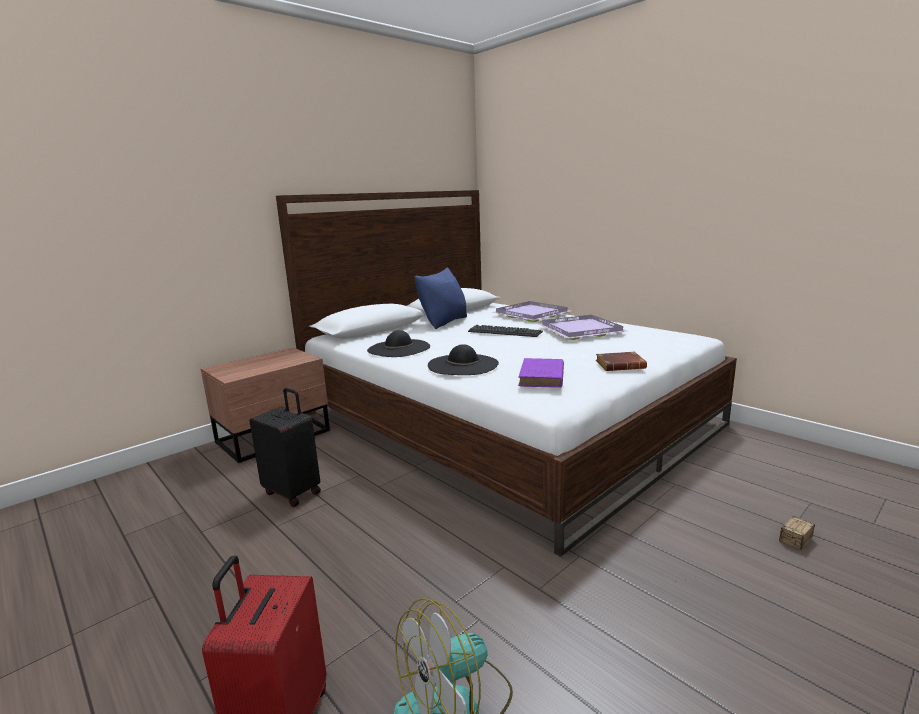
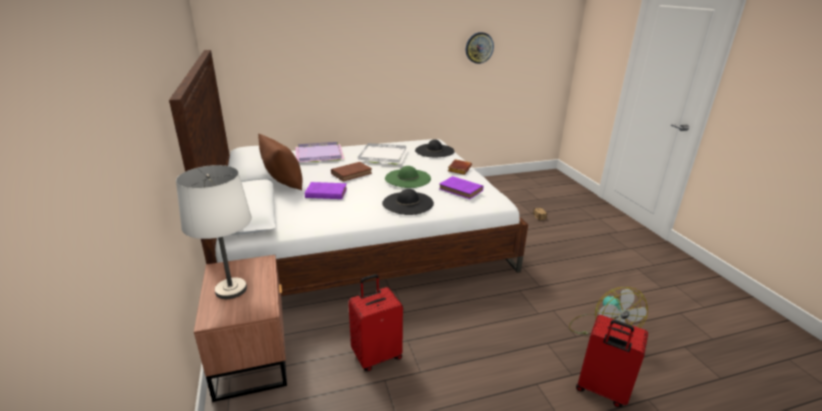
camera: 65 degrees left, 10 degrees up
black suitcase [250,388,321,507] -> red suitcase [348,274,403,371]
black hat [367,330,430,357] -> black hat moved to [415,139,455,157]
blue pillow [414,267,467,329] -> brown pillow [258,134,303,190]
keyboard [468,325,543,337] -> brown book [331,162,372,182]
purple tray [538,315,627,340] -> white tray [355,143,409,164]
none -> white table lamp [176,165,252,299]
none -> purple book [305,182,347,199]
none -> green hat [385,166,431,188]
none -> wall clock [466,32,494,64]

